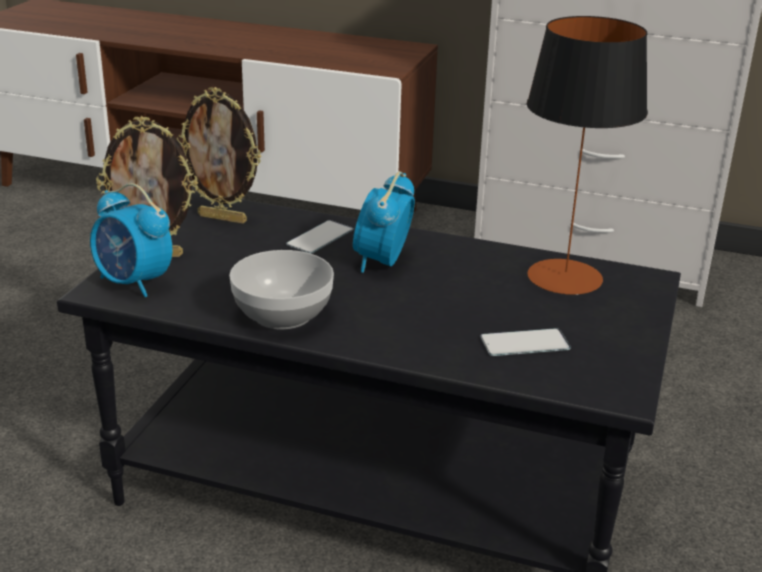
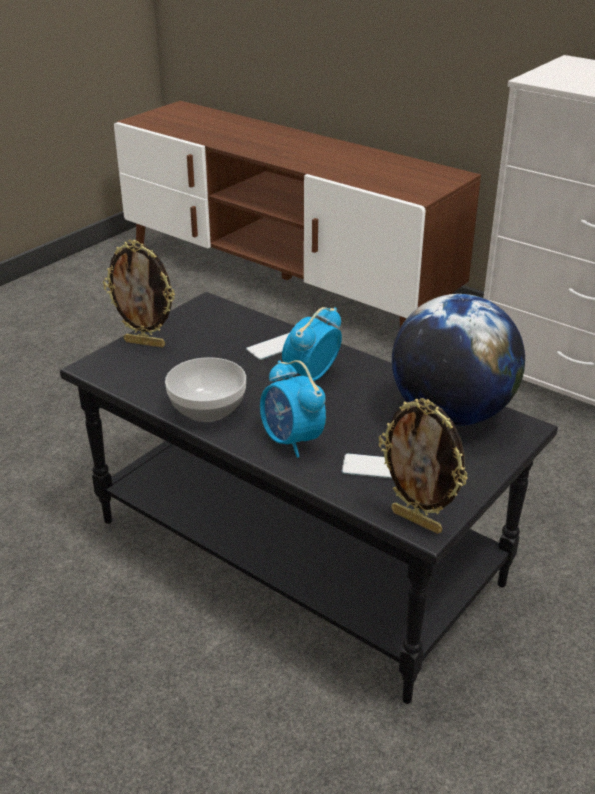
camera: 20 degrees right, 5 degrees up
alarm clock [90,183,172,297] -> alarm clock moved to [260,360,326,458]
picture frame [177,87,261,224] -> picture frame moved to [379,398,468,534]
table lamp [527,16,648,295] -> globe [392,294,525,426]

